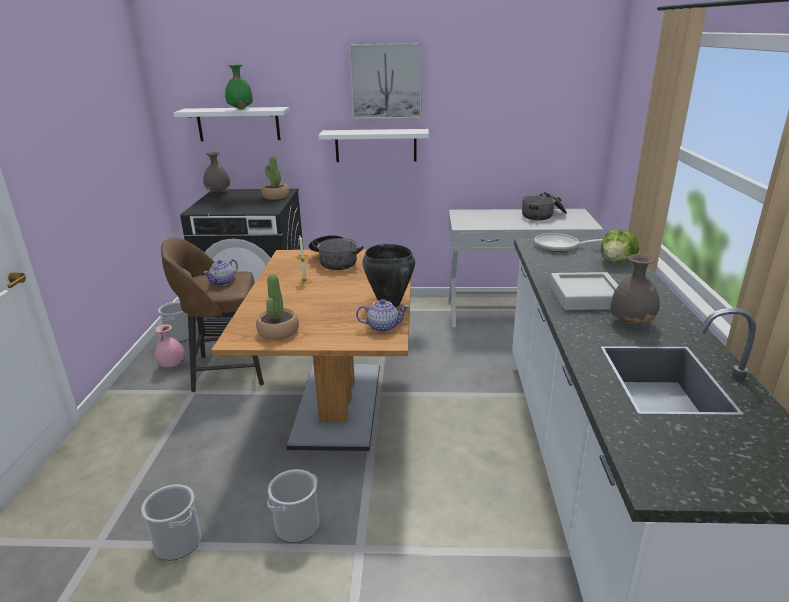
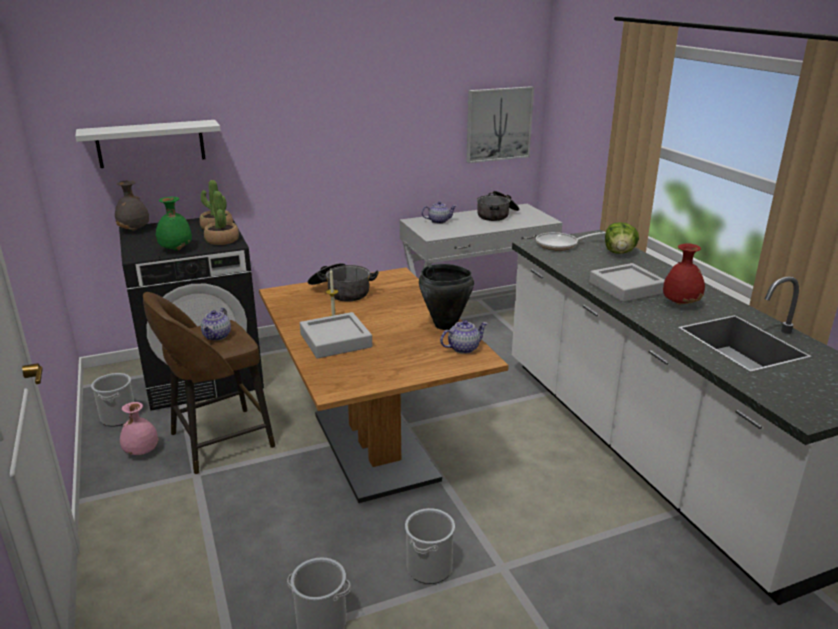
camera: 25 degrees left, 0 degrees up
green vase [225,65,253,110] -> green vase moved to [156,197,192,251]
potted plant [256,274,299,340] -> potted plant moved to [204,191,239,245]
white shelf [318,129,429,162] -> none
picture [349,43,421,120] -> picture moved to [466,86,534,163]
grey vase [610,254,660,324] -> red vase [663,243,705,305]
none -> grey tray [300,312,372,359]
none -> teapot [422,201,456,224]

